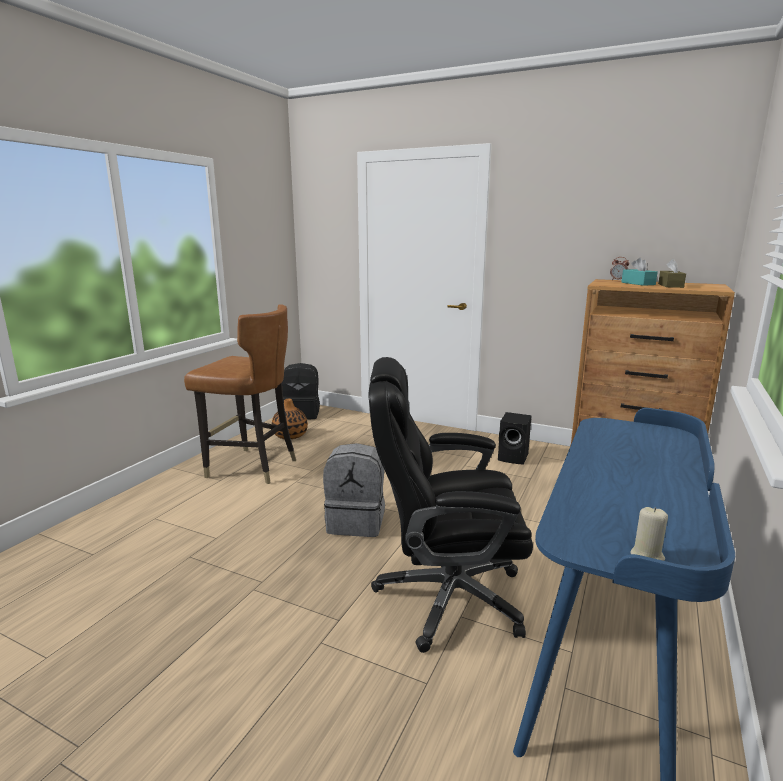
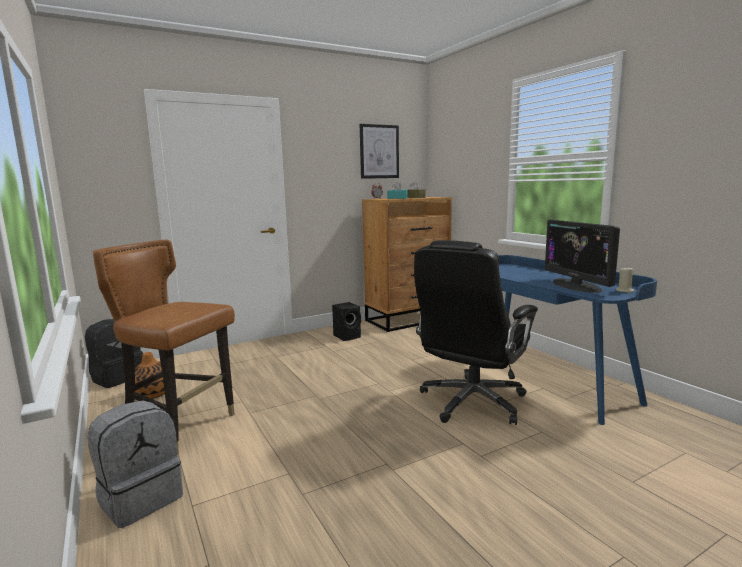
camera: 55 degrees left, 5 degrees down
brown chair [184,304,296,484] -> brown chair turned 120 degrees counterclockwise [93,240,235,455]
grey backpack [323,443,385,537] -> grey backpack moved to [87,400,183,528]
none -> picture [360,124,399,179]
none -> monitor [545,219,620,293]

